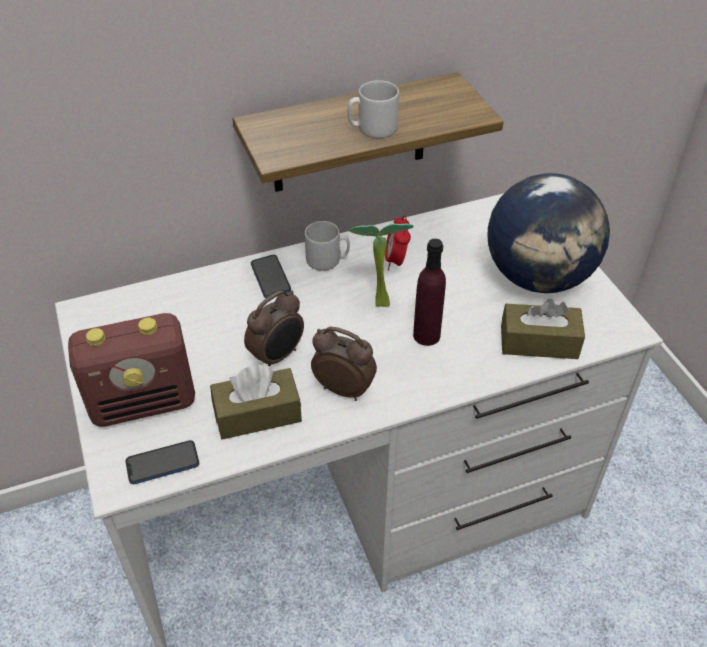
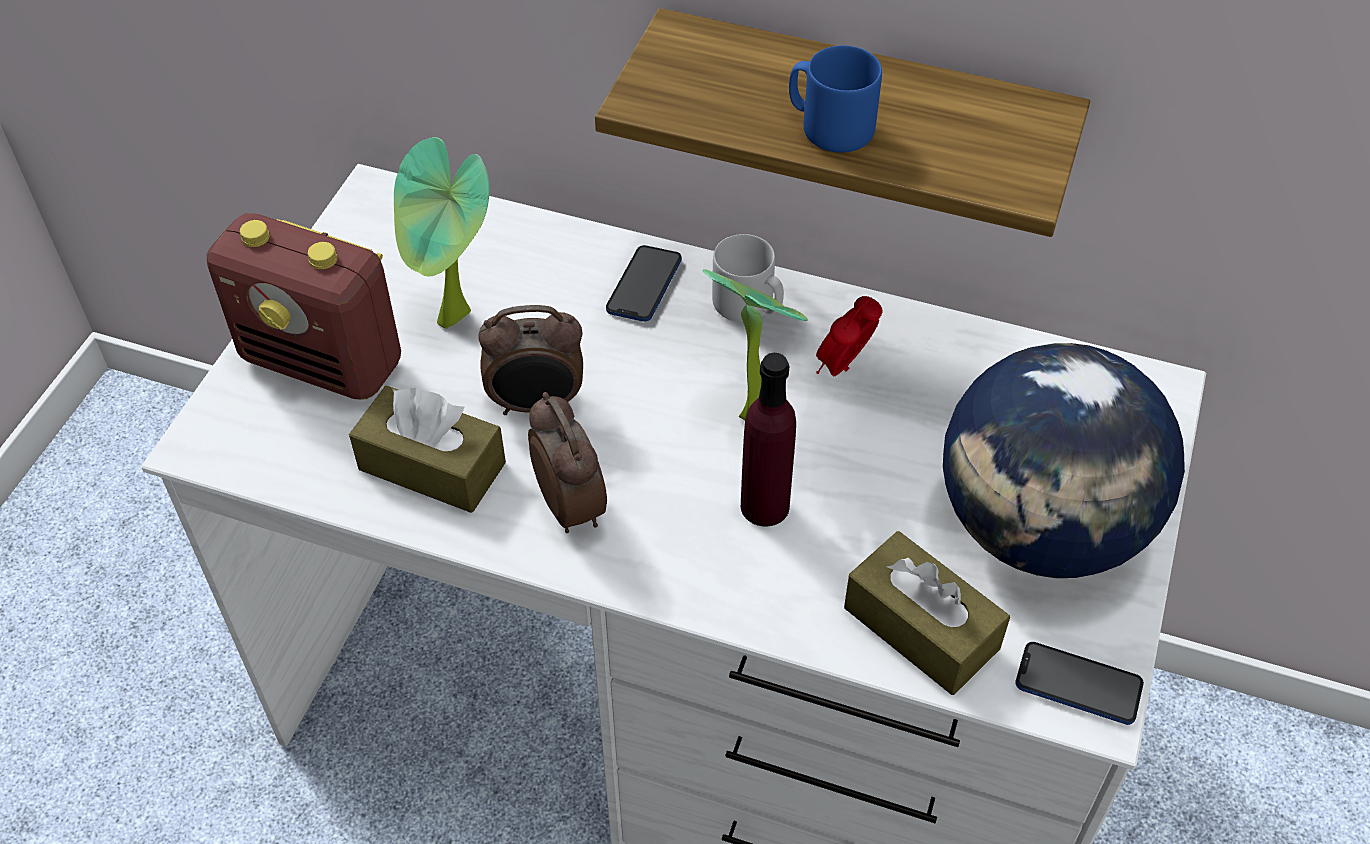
camera: 40 degrees right, 5 degrees up
phone [125,440,199,484] -> phone moved to [1015,642,1144,725]
grey mug [348,80,399,138] -> blue mug [789,45,882,153]
none -> potted plant [394,137,490,329]

